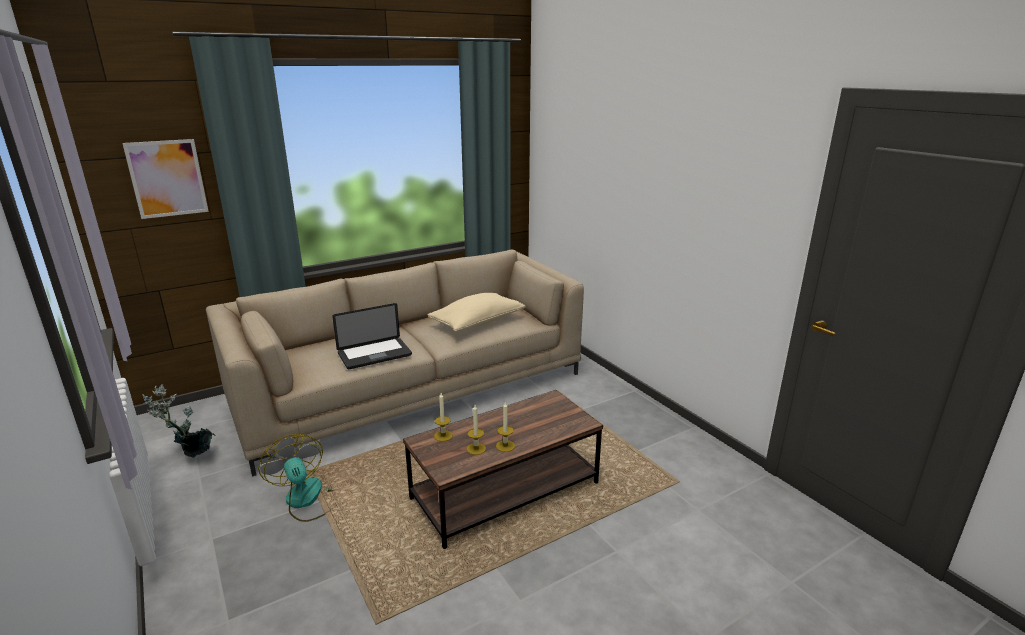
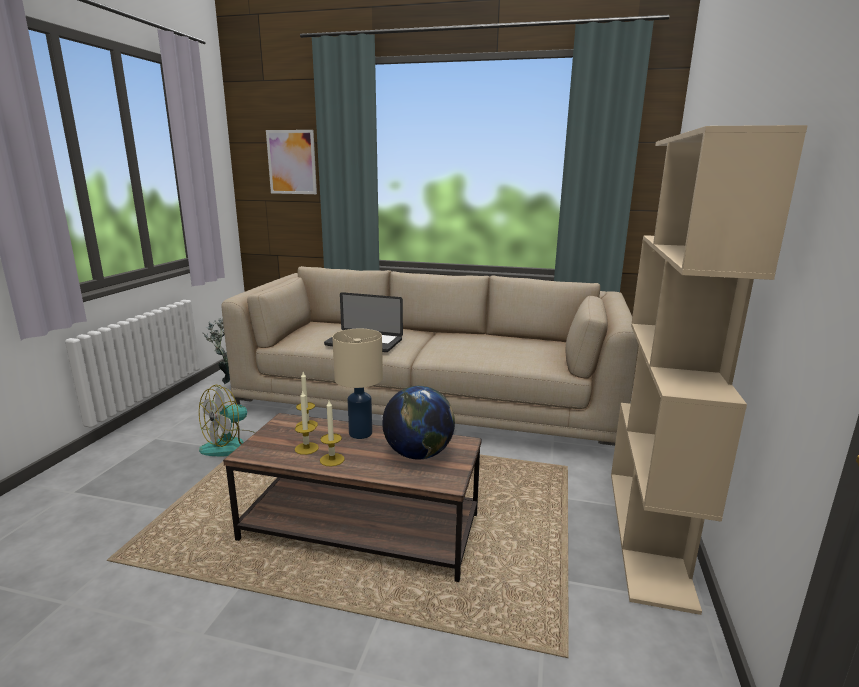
camera: 45 degrees right, 5 degrees down
fan [258,434,341,522] -> fan turned 150 degrees counterclockwise [199,385,256,456]
beige pillow [427,293,525,332] -> none
none -> beige table lamp [332,329,383,439]
none -> globe [382,386,455,460]
none -> beige bookcase [611,125,808,615]

